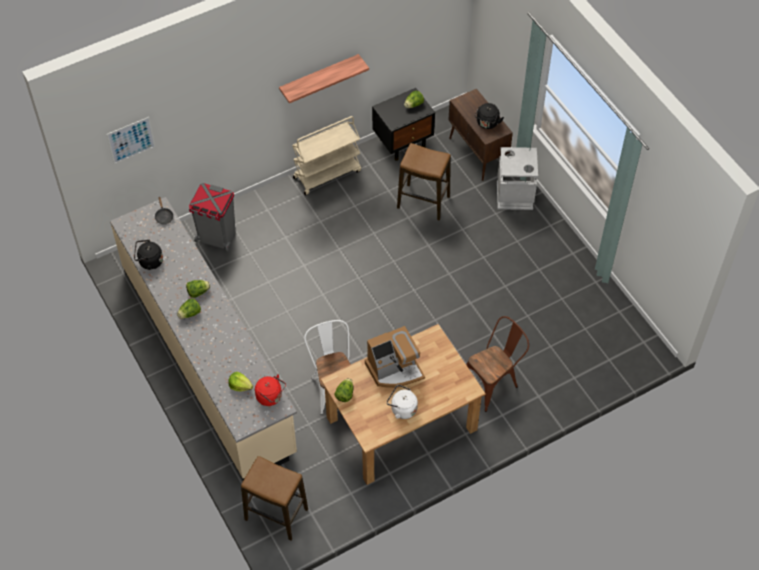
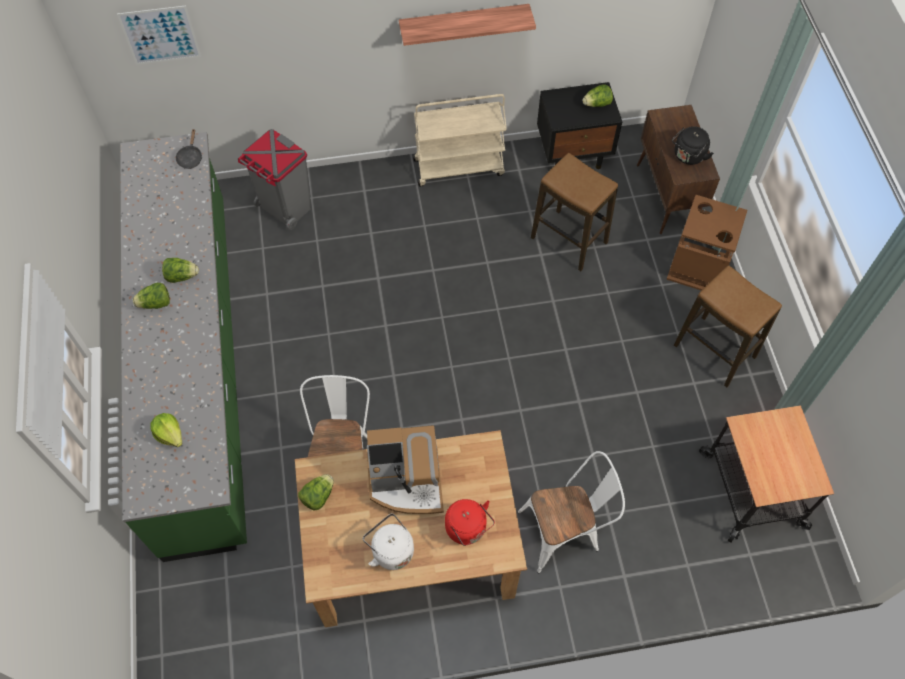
camera: 20 degrees right, 5 degrees up
beige counter [110,197,297,480] -> green counter [120,132,247,562]
black kettle [134,240,163,270] -> none
stool [241,456,308,541] -> stool moved to [674,265,782,387]
red kettle [255,374,286,406] -> red kettle moved to [445,499,495,546]
brown chair [466,316,529,412] -> white chair [518,451,625,573]
grey trash can [497,147,538,210] -> brown trash can [666,195,747,290]
none -> cart [699,405,834,543]

